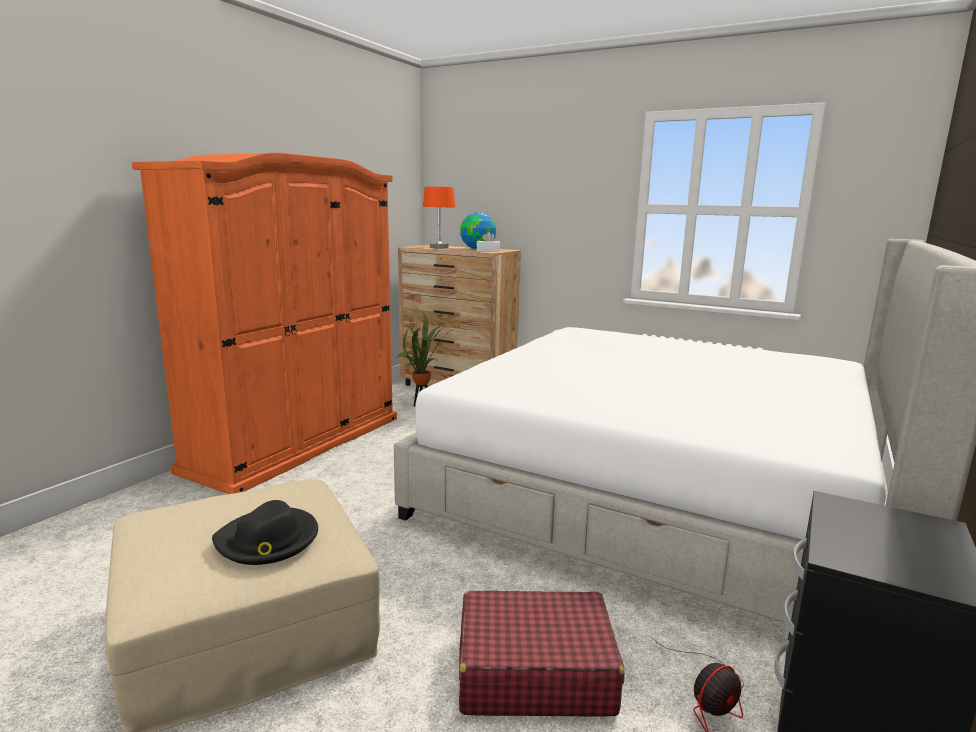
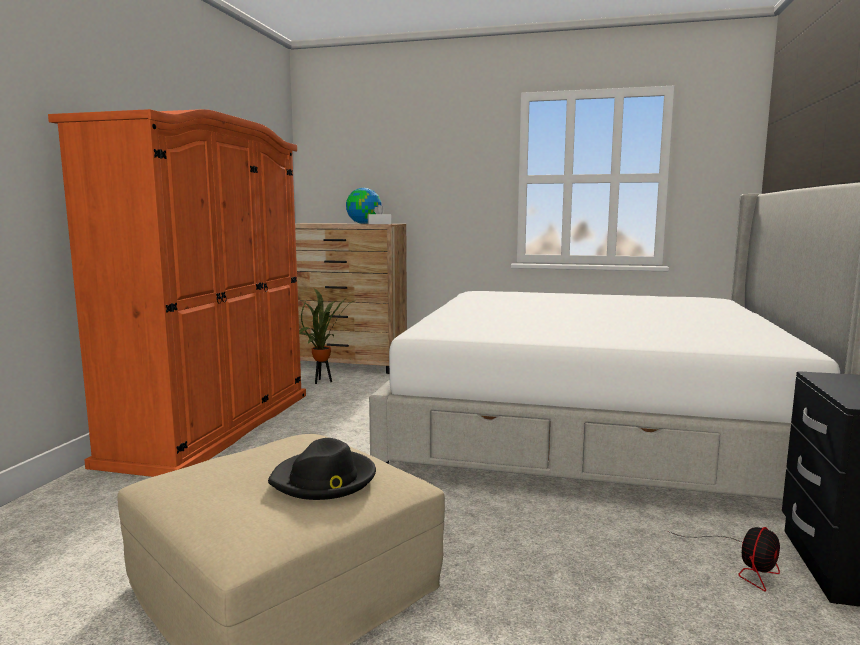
camera: 15 degrees left, 5 degrees down
orange table lamp [423,187,455,249] -> none
red suitcase [459,591,625,717] -> none

